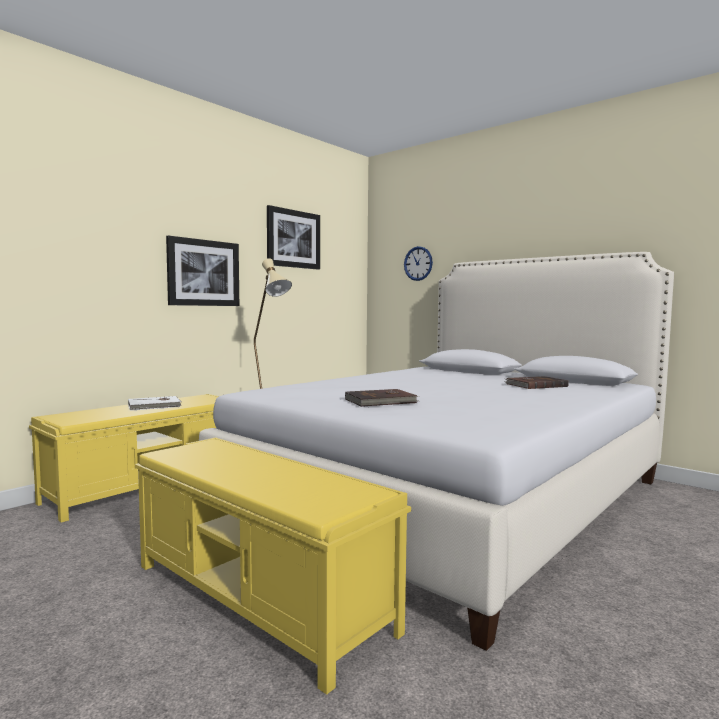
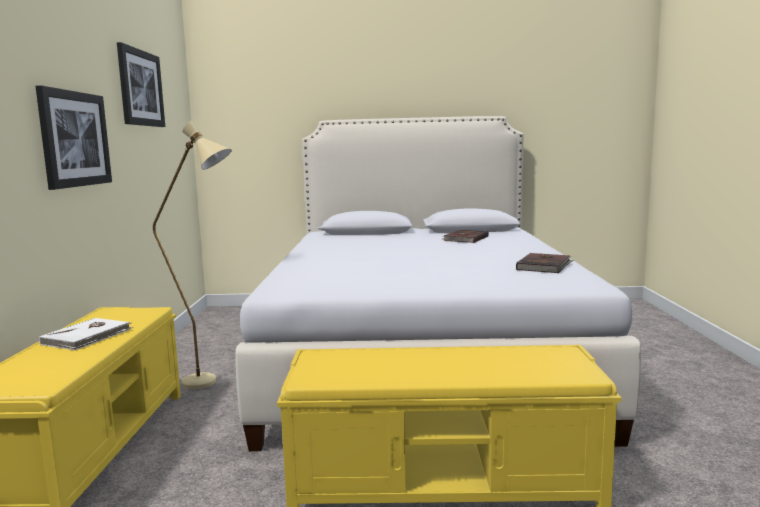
camera: 40 degrees left, 5 degrees up
brown book [345,389,419,407] -> brown book moved to [516,253,573,273]
wall clock [404,246,433,281] -> none

